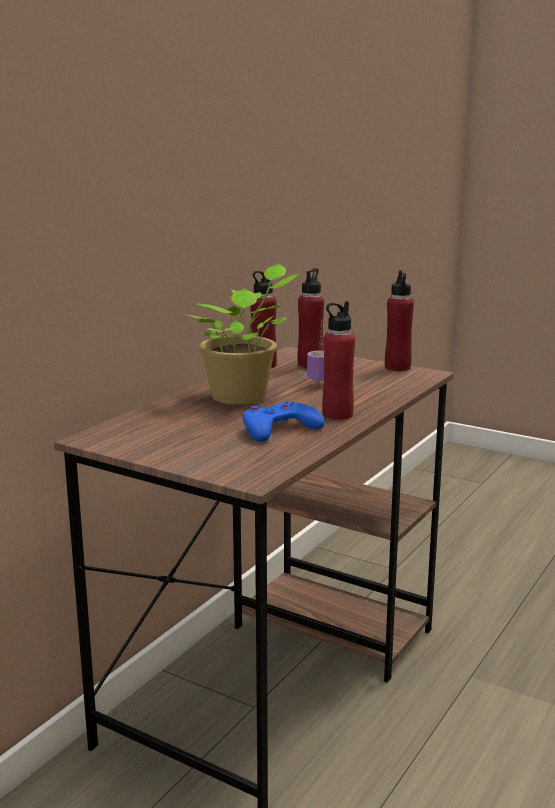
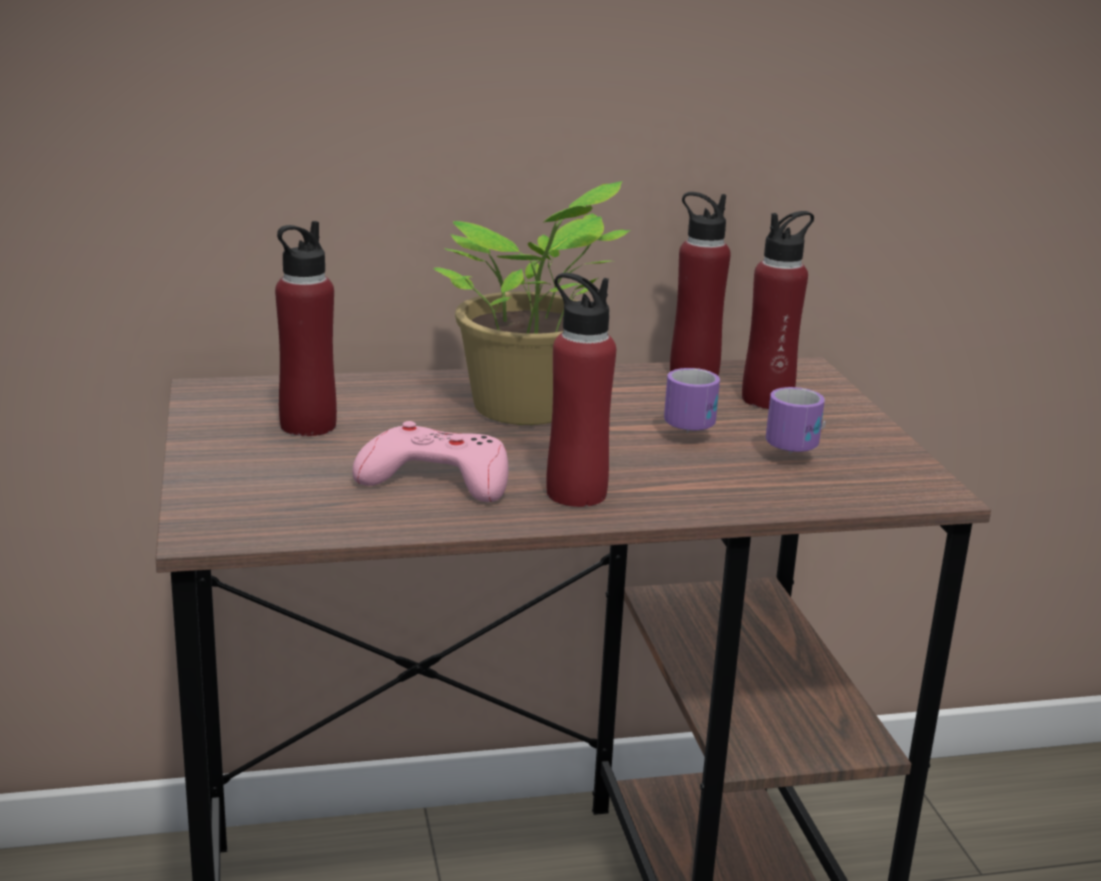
camera: 45 degrees right, 5 degrees up
blue game controller [242,402,325,442] -> pink game controller [352,421,508,502]
red bottle [385,271,414,371] -> red bottle moved to [275,221,337,436]
none -> mug [766,387,826,454]

